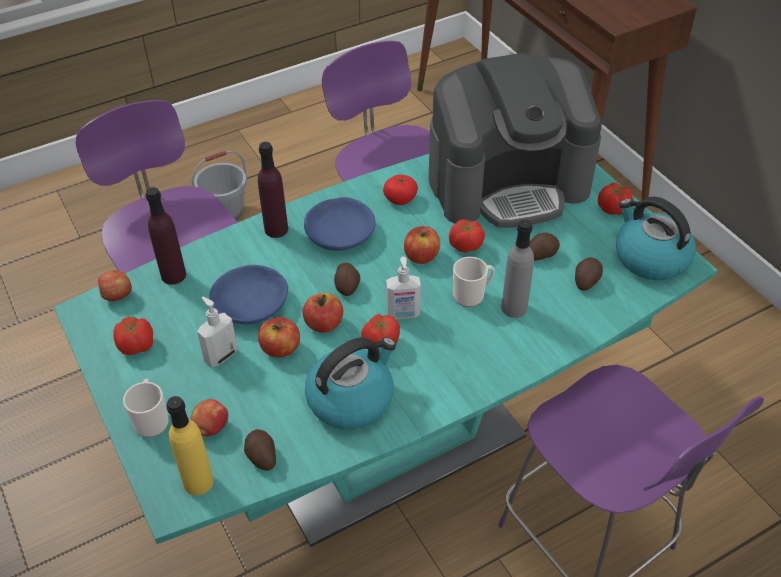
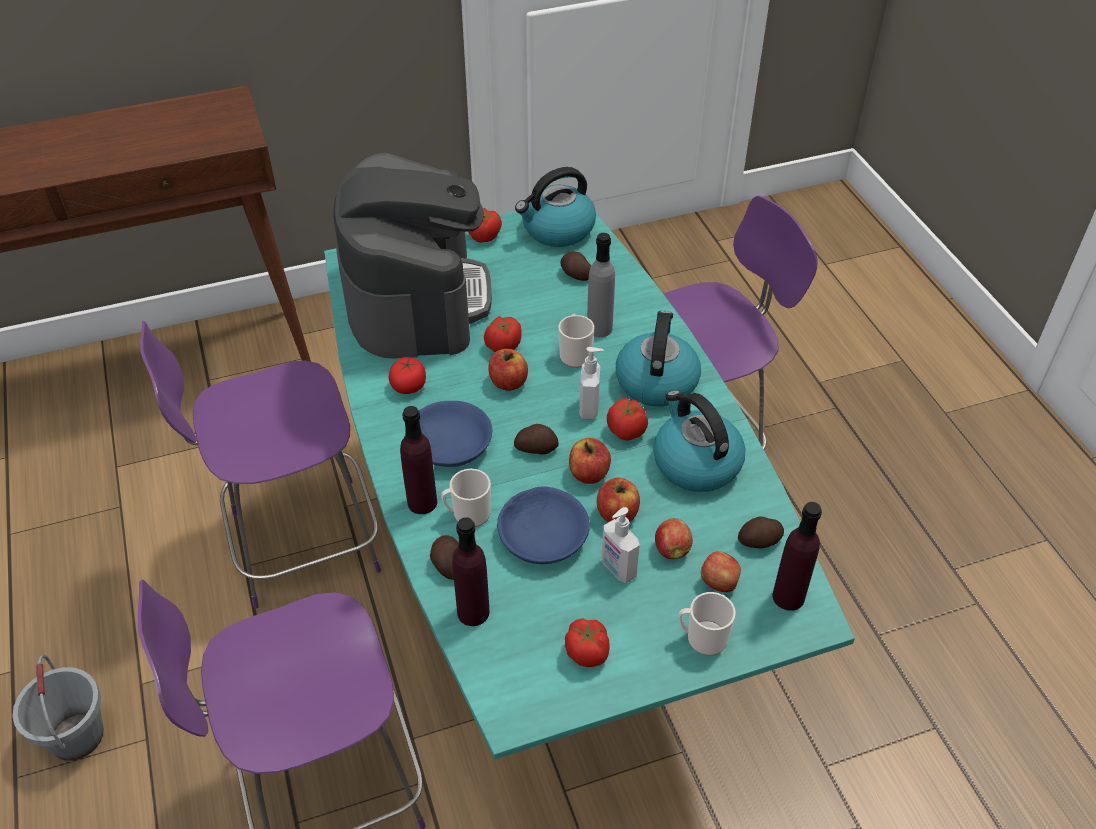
camera: 80 degrees left, 0 degrees up
apple [98,271,132,301] -> apple moved to [655,518,693,559]
yellow bottle [166,396,214,495] -> purple bottle [773,502,822,611]
potato [530,233,560,260] -> potato moved to [430,535,459,580]
none -> mug [441,469,491,527]
none -> kettle [616,311,701,407]

